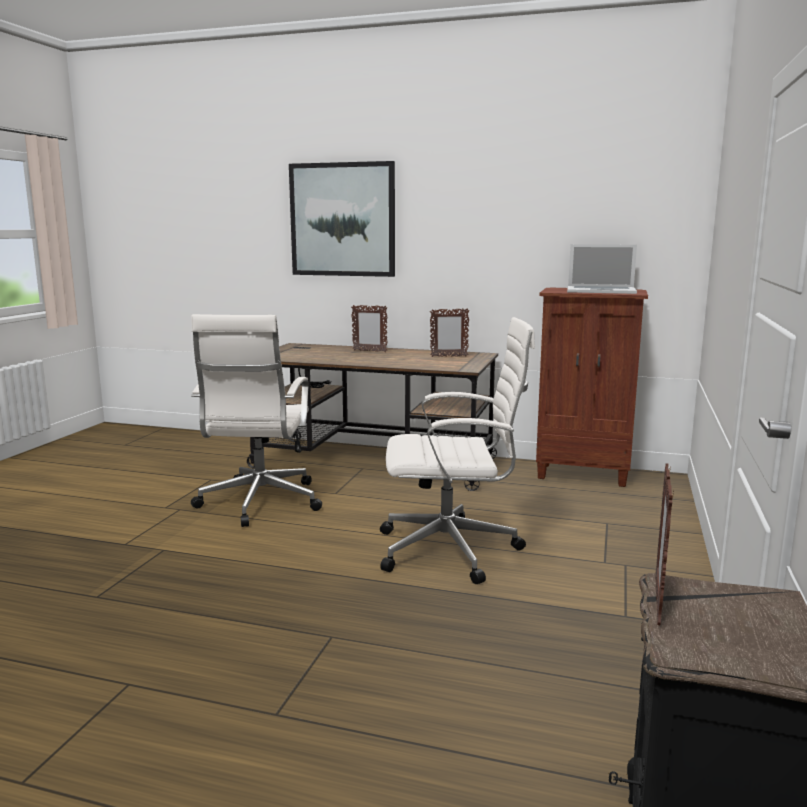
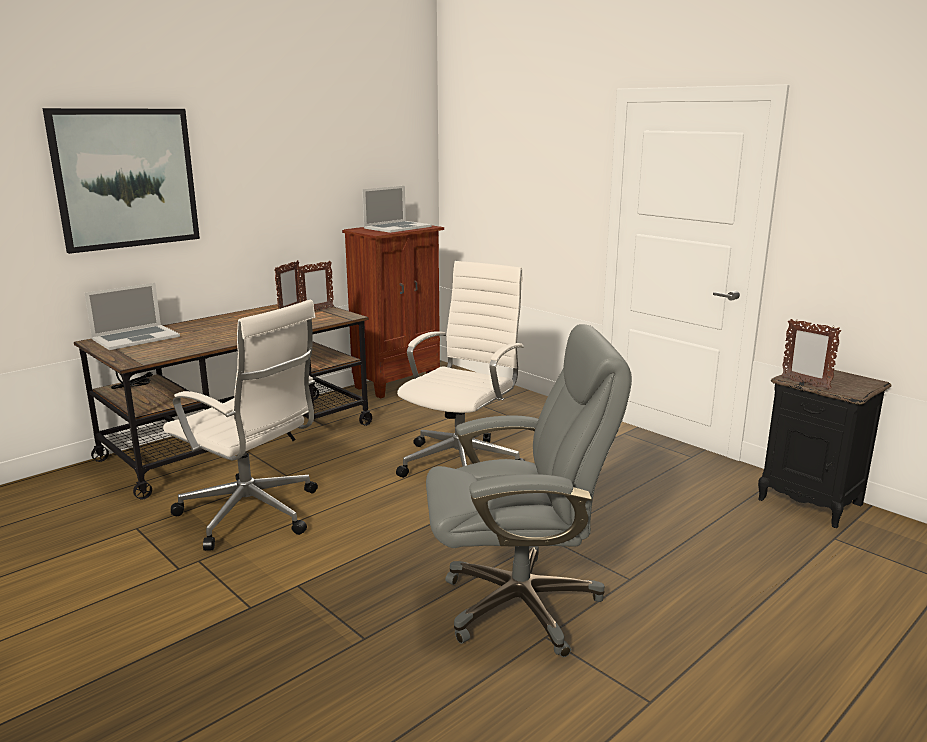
camera: 60 degrees left, 5 degrees up
picture frame [351,305,387,352] -> picture frame moved to [297,261,334,311]
none -> laptop [84,283,180,350]
none -> grey office chair [426,324,632,657]

